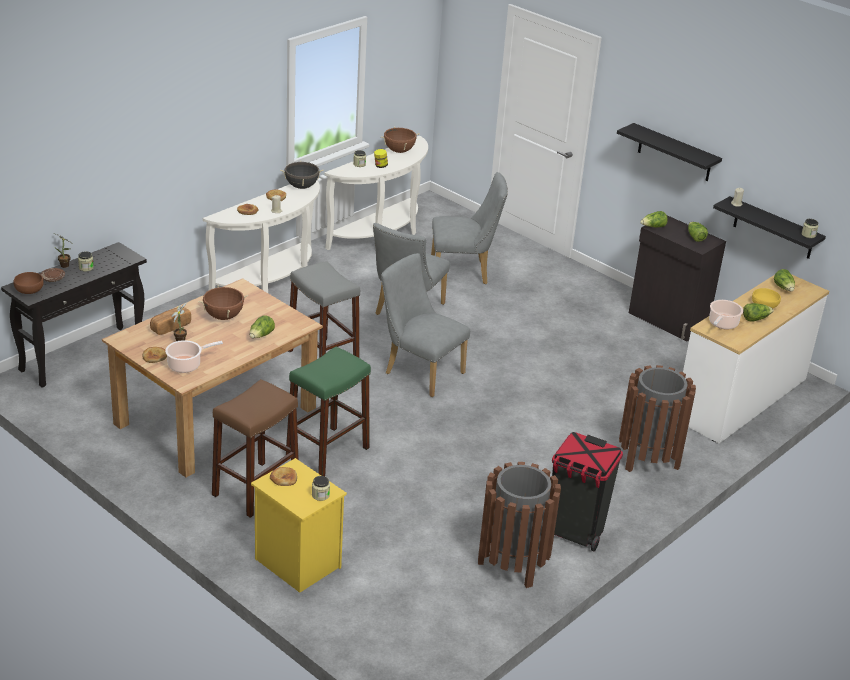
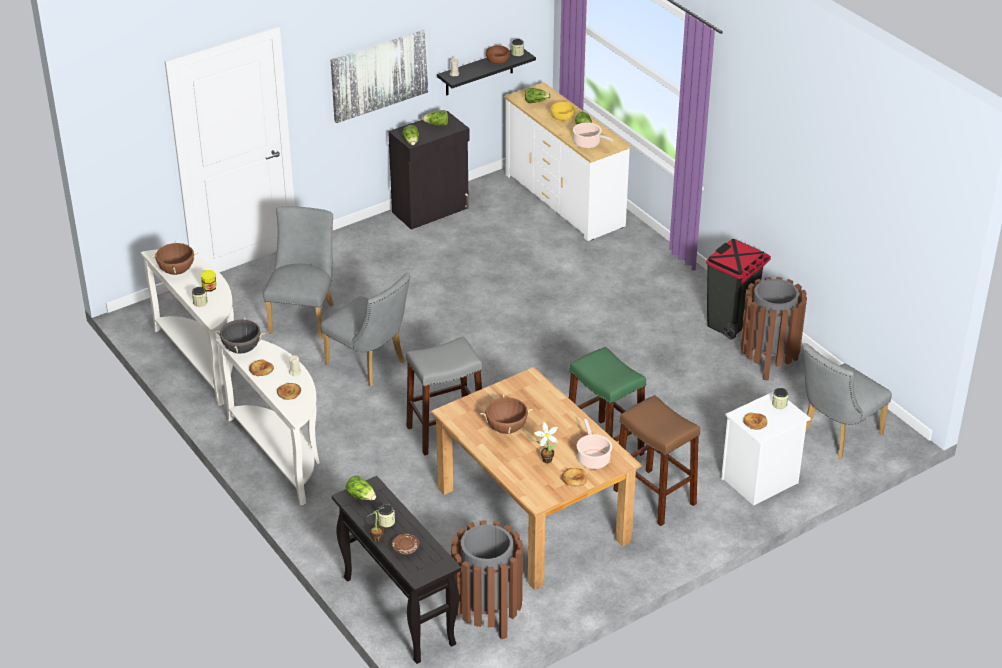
camera: 75 degrees left, 5 degrees up
brown bowl [14,272,44,294] -> brown bowl moved to [486,45,510,64]
bread [150,307,191,335] -> none
lettuce [249,316,275,338] -> lettuce moved to [346,476,376,500]
yellow nightstand [251,458,347,593] -> white nightstand [721,391,811,506]
grey chair [381,253,470,397] -> grey chair moved to [803,343,892,460]
black shelf [617,123,722,181] -> picture [330,30,428,123]
brown trash can [619,365,696,472] -> brown trash can moved to [451,520,523,640]

